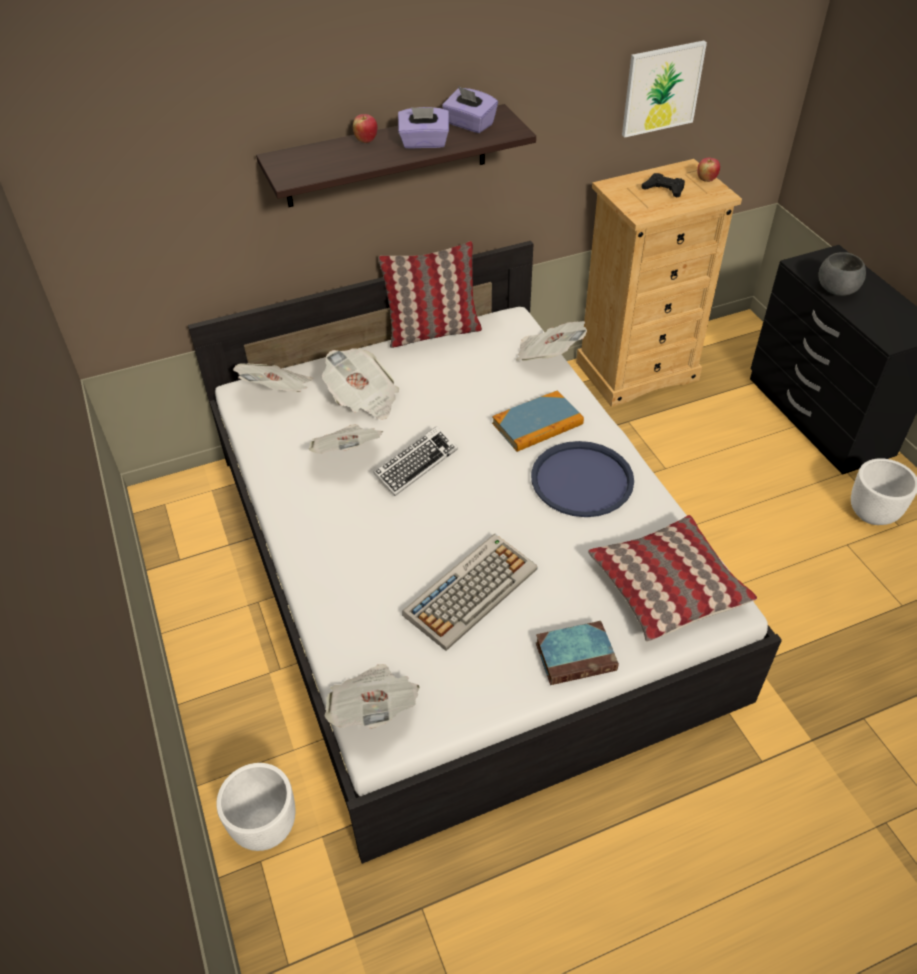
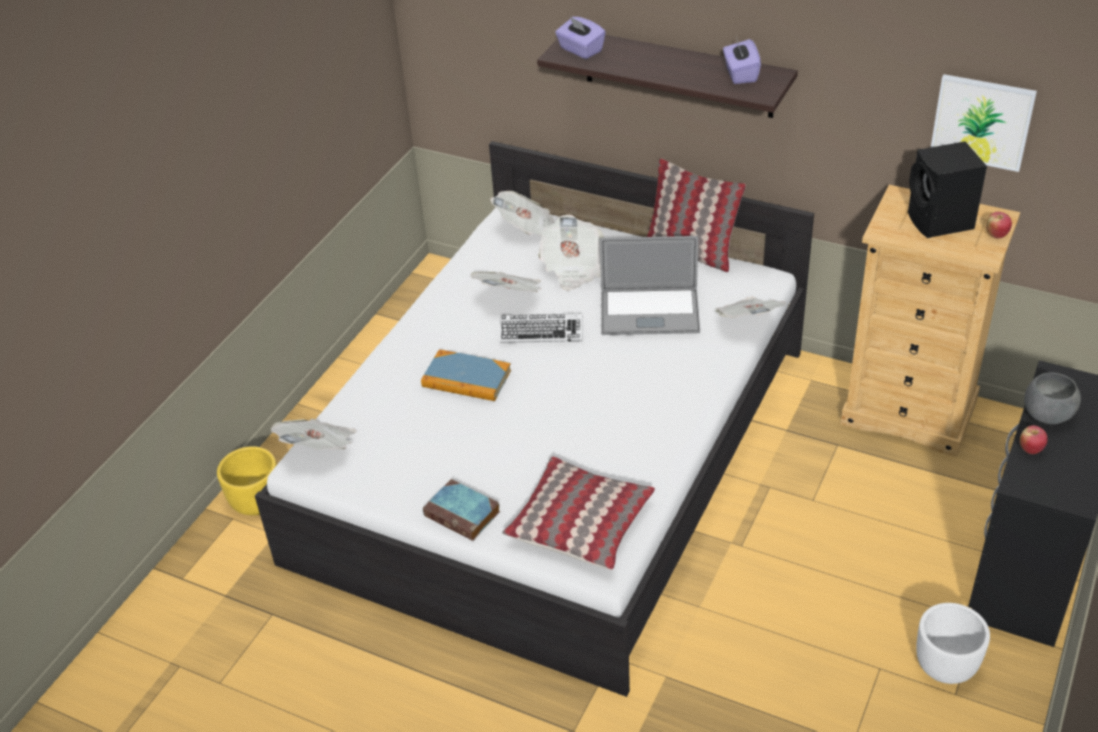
camera: 50 degrees right, 5 degrees down
white planter [216,763,296,851] -> yellow planter [217,446,277,516]
apple [353,114,377,143] -> apple moved to [1020,425,1048,454]
purple tissue box [398,107,449,149] -> purple tissue box moved to [555,17,606,59]
keyboard [402,534,538,651] -> none
book [492,391,584,452] -> book moved to [421,349,511,401]
blue tray [531,441,634,517] -> none
black game controller [642,173,685,197] -> black speaker [908,141,987,238]
none -> laptop [600,236,700,335]

